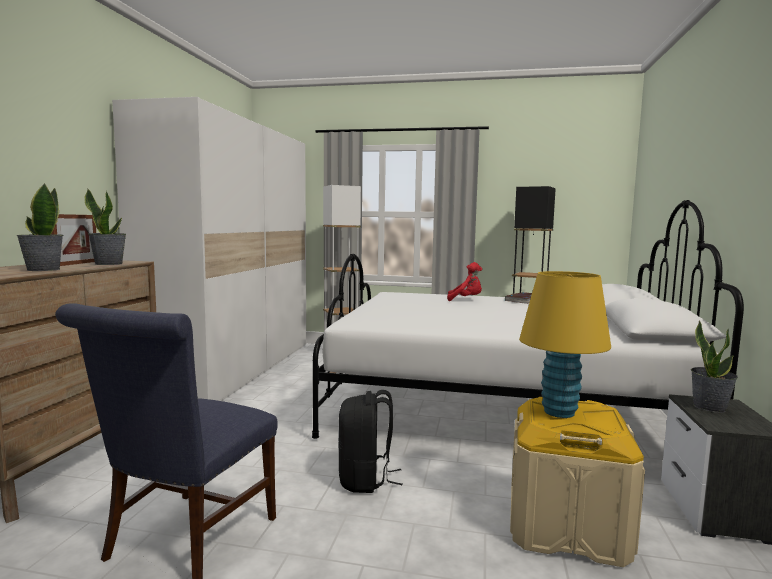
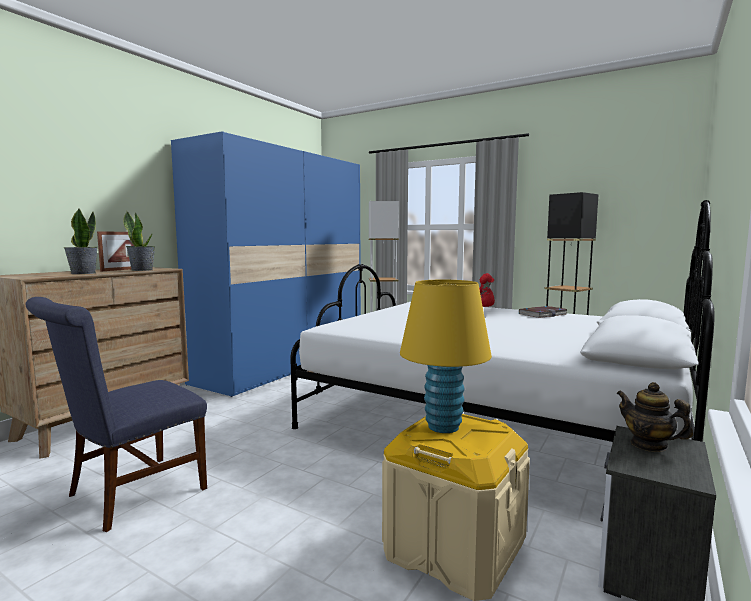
camera: 20 degrees right, 0 degrees up
white wardrobe [112,97,306,401] -> blue wardrobe [171,131,361,397]
black backpack [339,390,403,493] -> none
potted plant [691,320,738,413] -> teapot [616,382,693,452]

